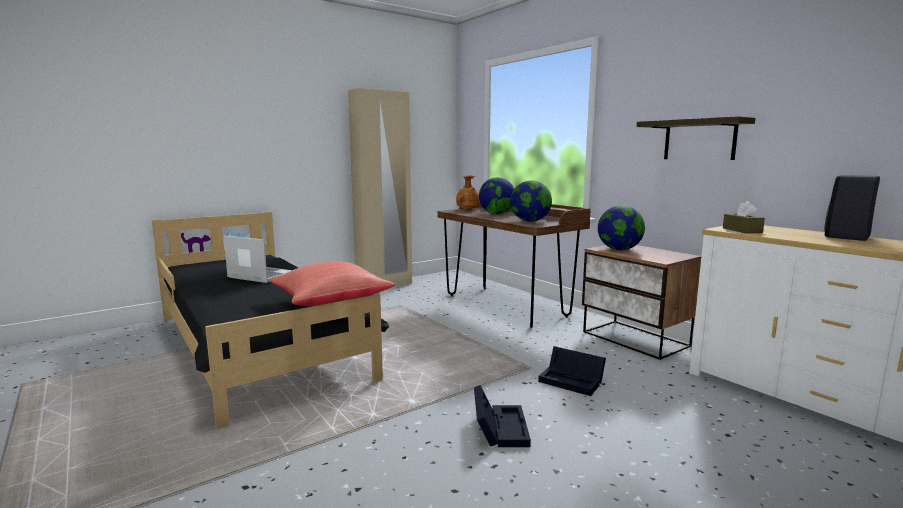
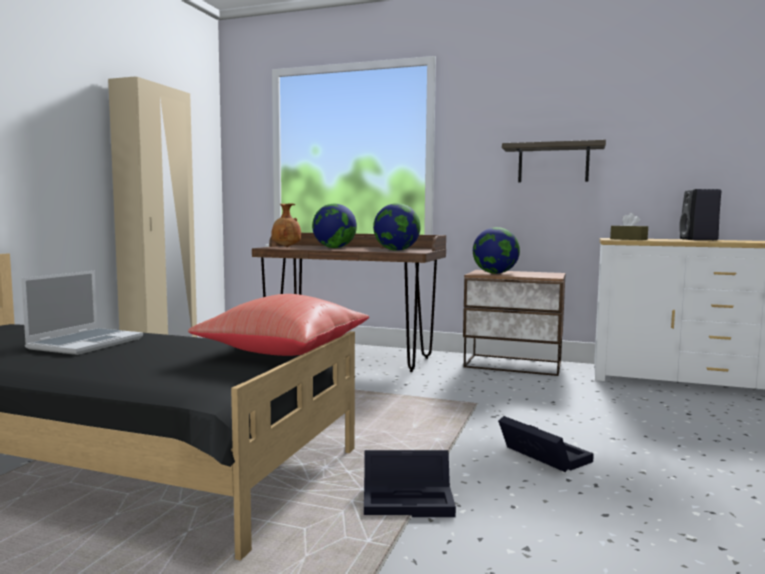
camera: 35 degrees left, 5 degrees down
laptop [224,236,292,283] -> laptop turned 120 degrees clockwise [21,271,143,355]
black storage box [538,346,606,396] -> black storage box moved to [364,450,456,517]

